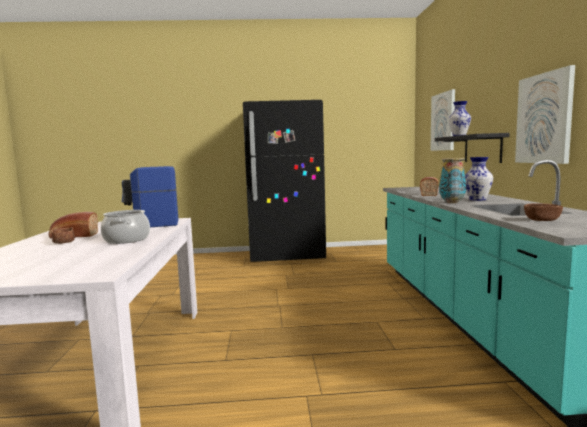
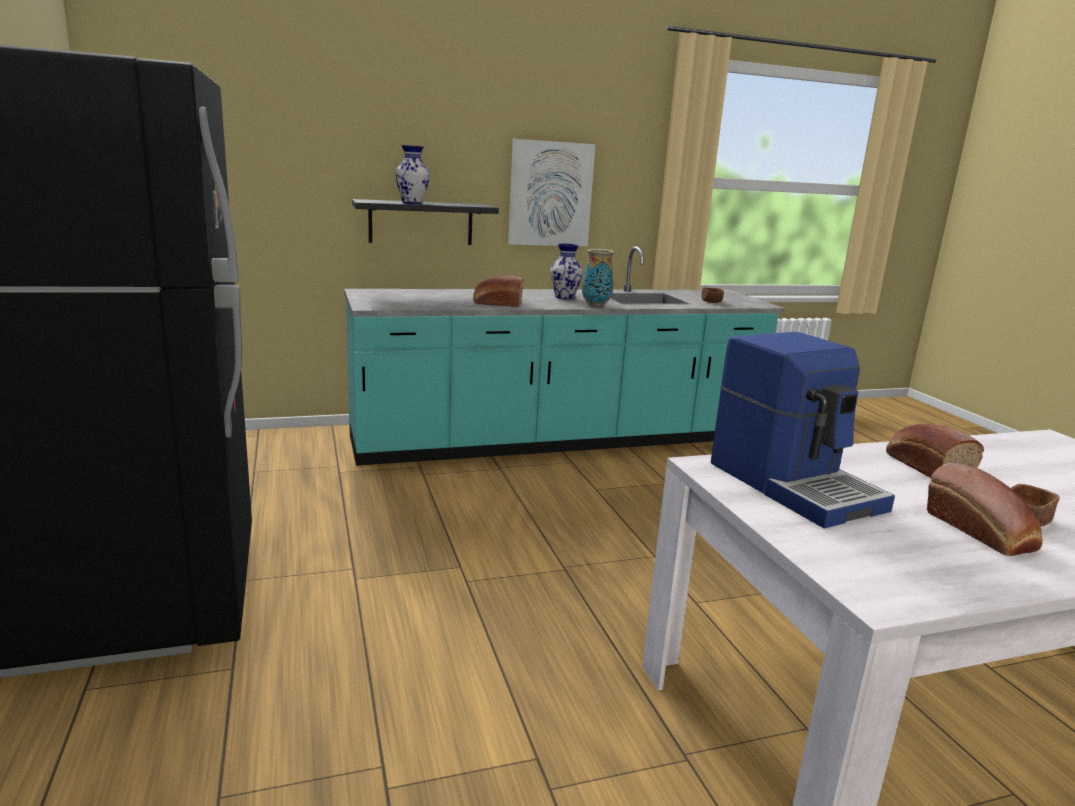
camera: 105 degrees left, 10 degrees up
cooking pot [101,210,150,244] -> bread [886,424,984,478]
picture [430,89,455,151] -> none

